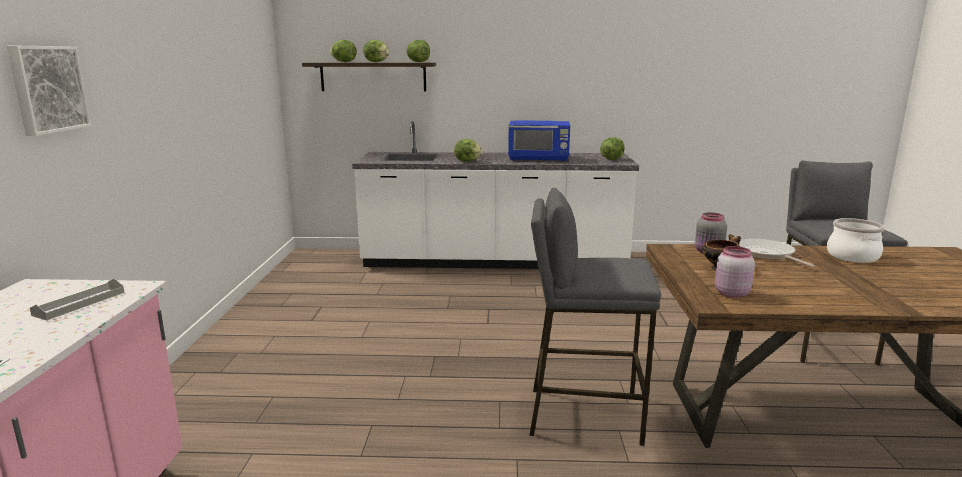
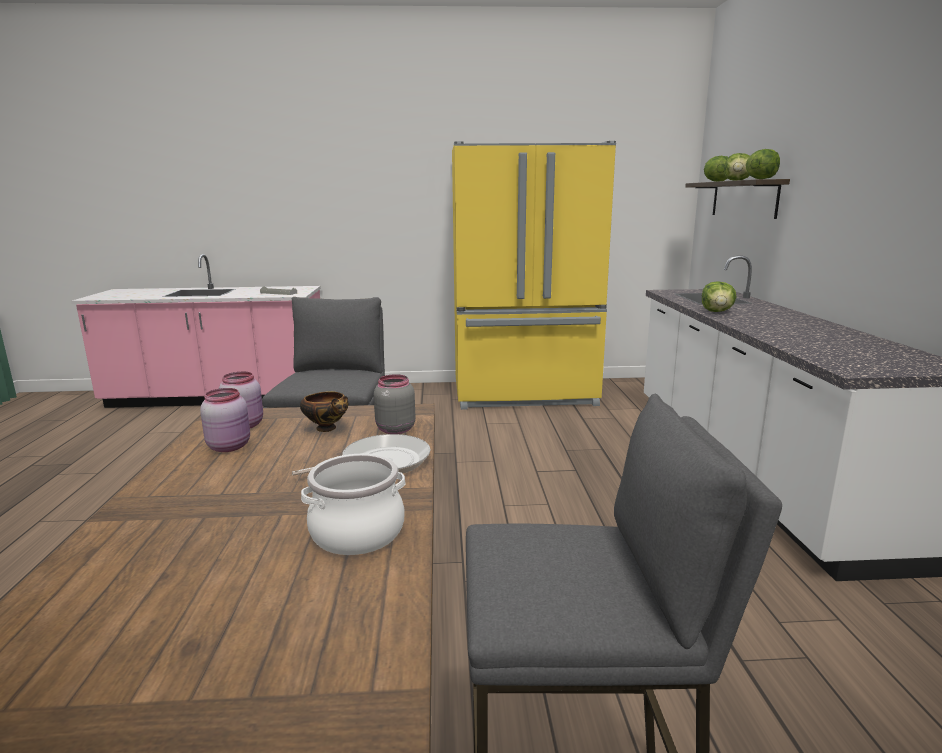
camera: 85 degrees right, 0 degrees up
picture [7,46,91,136] -> none
blue microwave [508,120,570,162] -> none
lettuce [600,137,625,160] -> none
none -> pink jar [200,388,250,452]
none -> yellow fridge [452,141,616,410]

